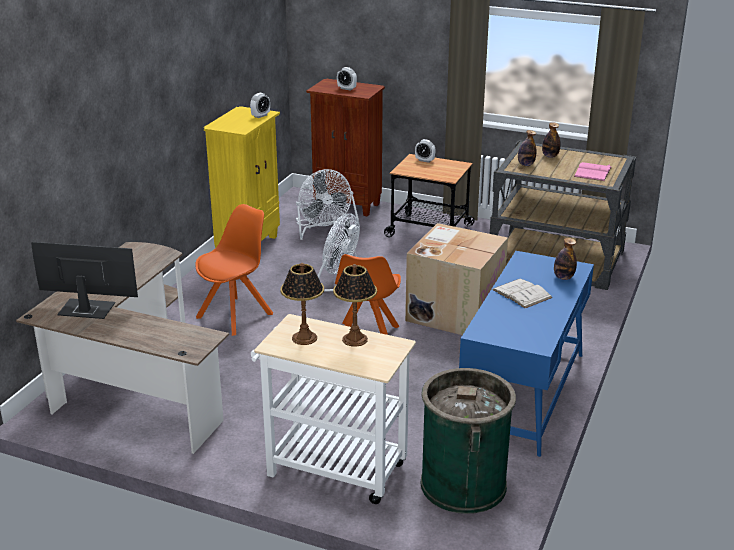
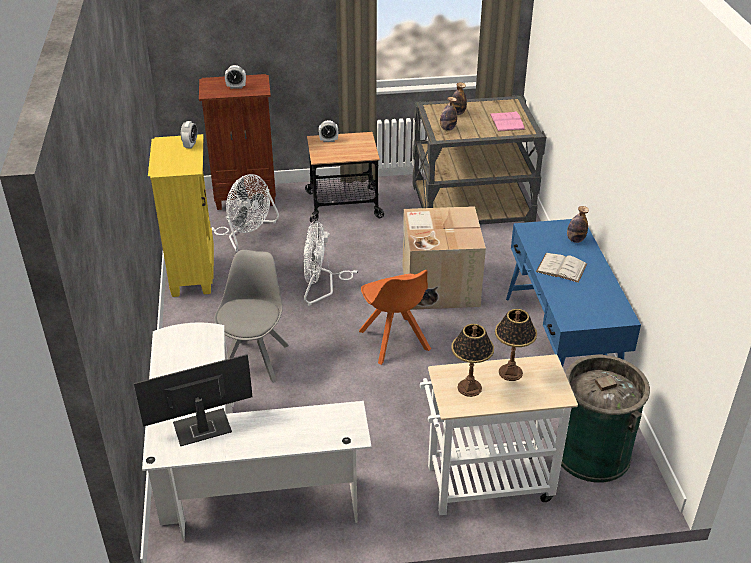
camera: 30 degrees left, 10 degrees up
brown desk [16,242,229,454] -> white desk [142,323,372,541]
orange chair [196,204,273,336] -> grey chair [215,250,289,383]

